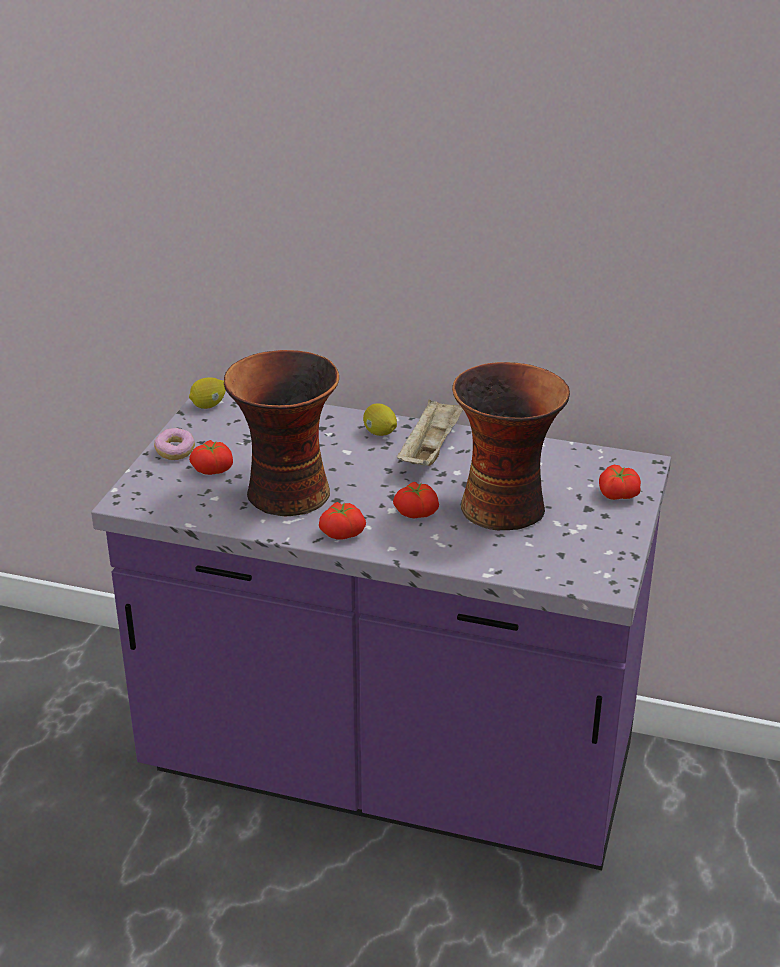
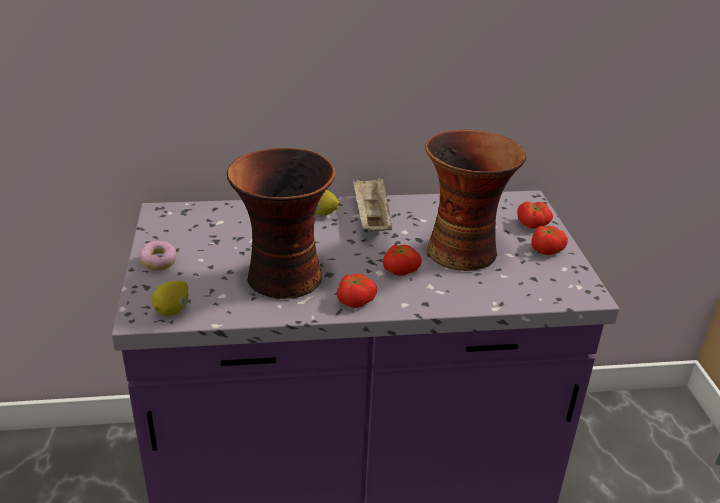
camera: 25 degrees left, 0 degrees up
lemon [189,377,226,409] -> lemon moved to [152,281,188,316]
tomato [189,440,233,475] -> tomato moved to [531,226,568,255]

